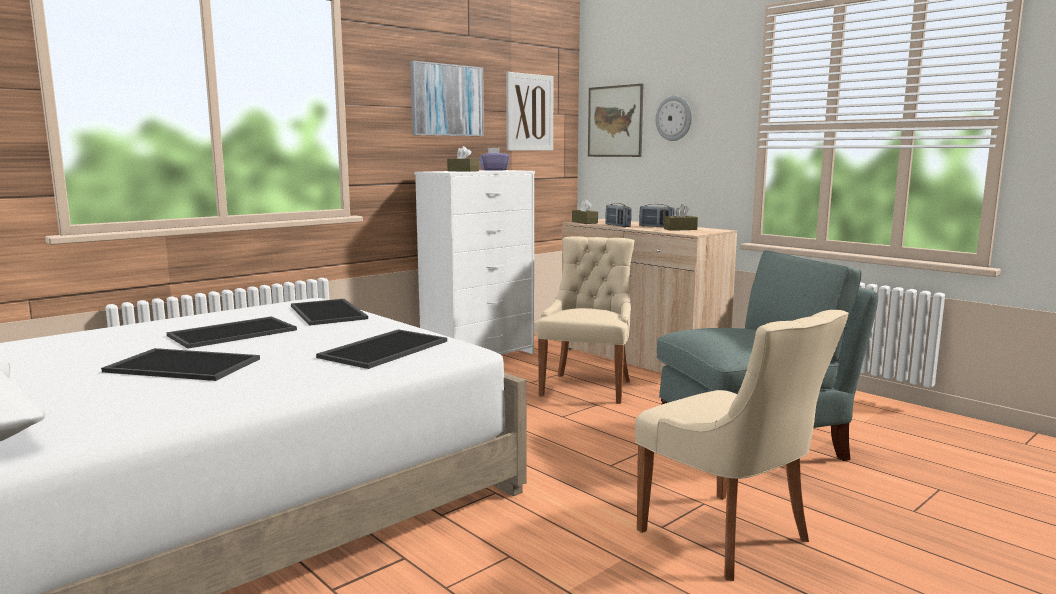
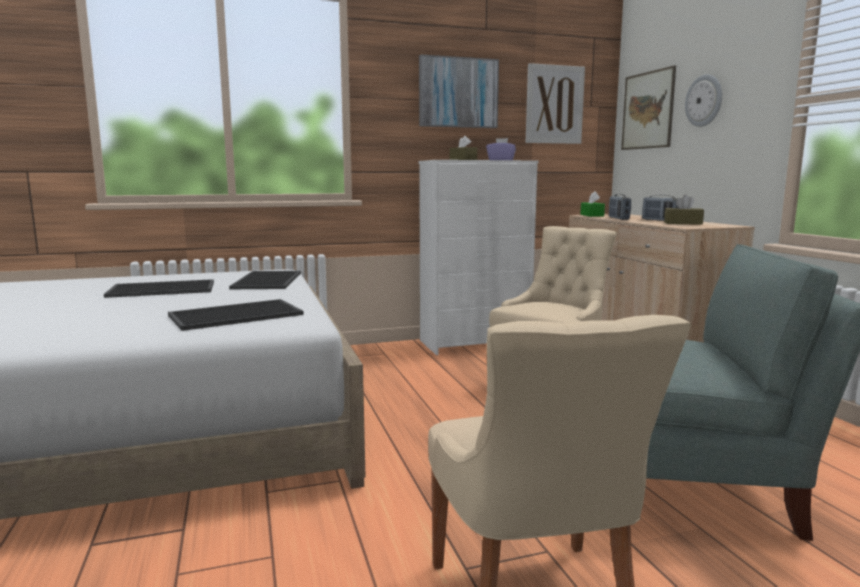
camera: 25 degrees right, 0 degrees up
tray [101,348,260,381] -> none
brown tissue box [572,200,598,224] -> green tissue box [581,191,605,217]

